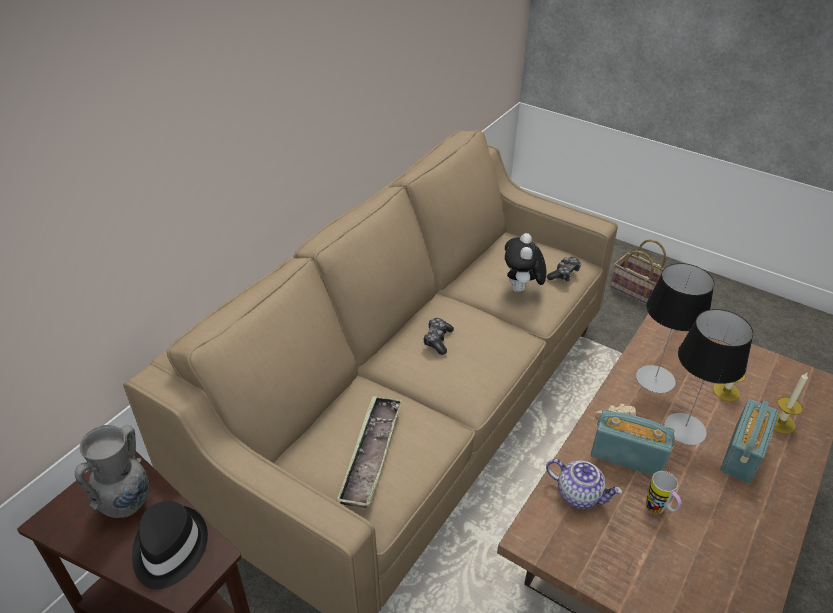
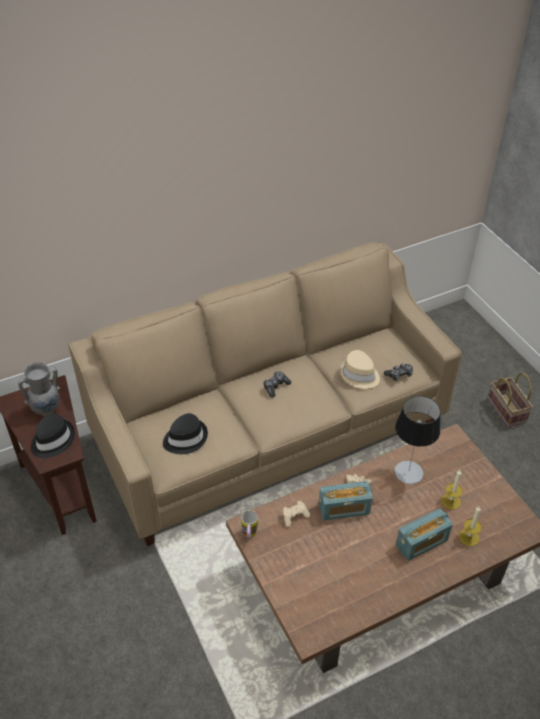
camera: 30 degrees right, 5 degrees up
tray [337,395,402,508] -> black hat [163,413,208,454]
plush toy [505,233,546,292] -> beige hat [339,350,380,389]
teapot [546,459,622,509] -> beige game controller [282,501,310,527]
radio [591,409,675,475] -> radio turned 120 degrees clockwise [319,481,373,520]
mug [646,471,682,514] -> mug moved to [241,510,258,538]
table lamp [664,309,753,445] -> none

